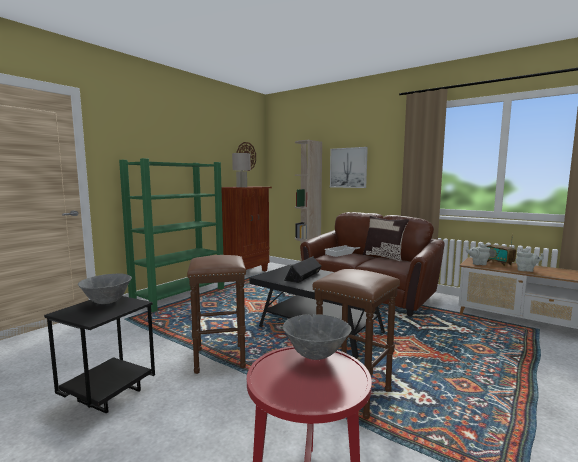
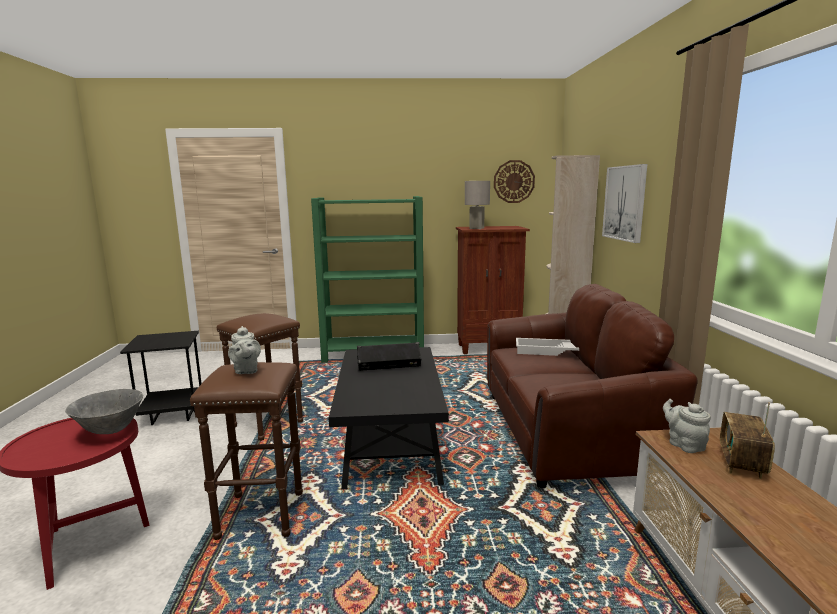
camera: 50 degrees right, 5 degrees up
grey bowl [78,273,132,304] -> none
pillow [363,216,409,261] -> none
grey teapot [516,249,544,272] -> grey teapot moved to [228,326,261,374]

